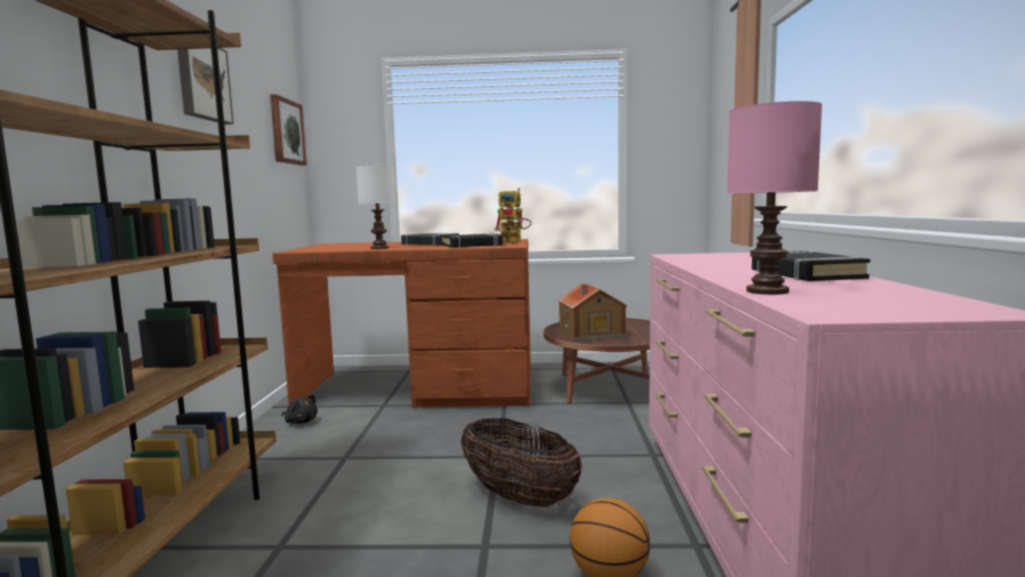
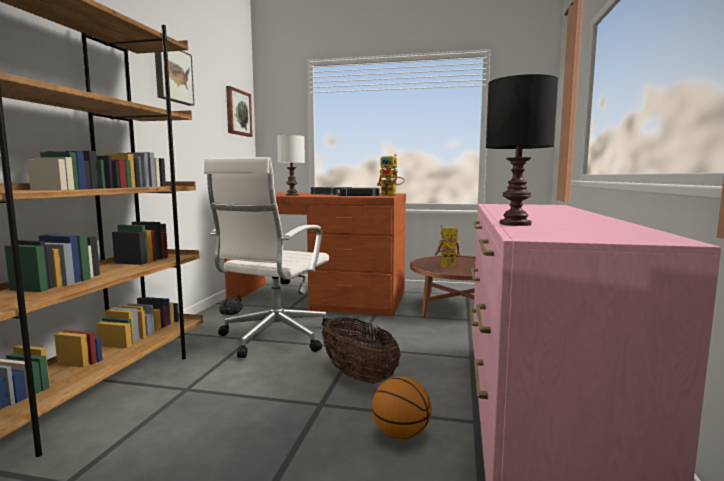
camera: 10 degrees right, 0 degrees up
toy house [558,283,627,341] -> toy robot [435,225,460,267]
pink table lamp [727,101,822,295] -> black table lamp [486,74,558,226]
black book [752,251,870,281] -> none
none -> white office chair [204,157,331,358]

